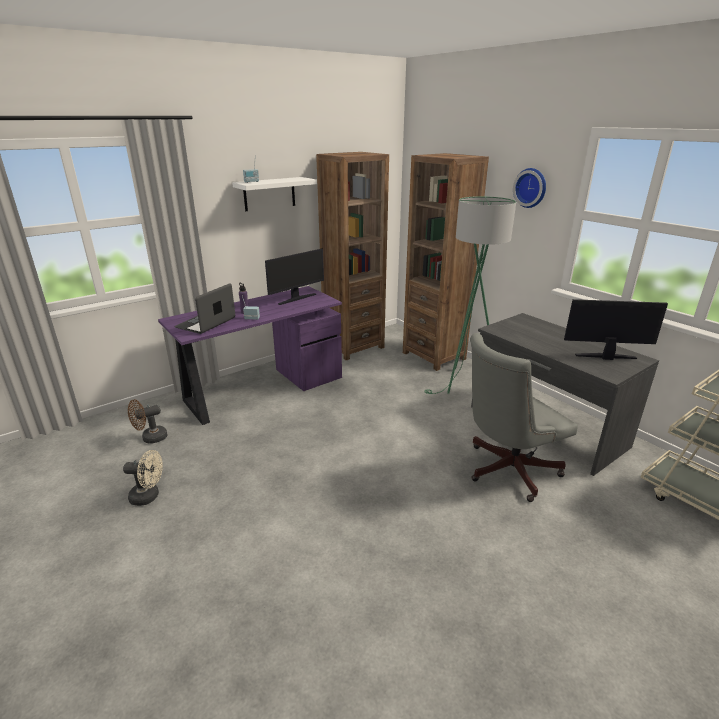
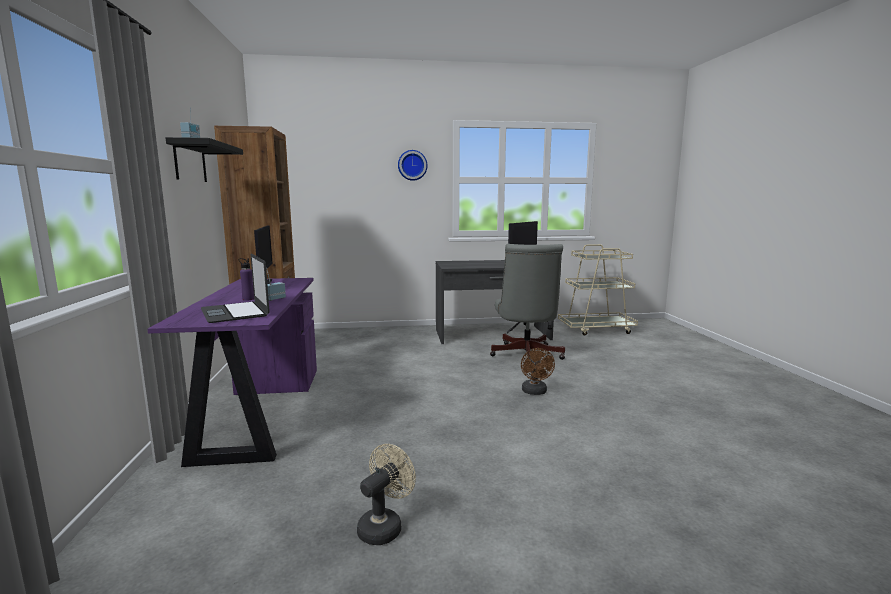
camera: 60 degrees left, 15 degrees down
brown fan [128,399,167,444] -> brown fan moved to [521,348,555,395]
white shelf [232,177,317,211] -> black shelf [165,137,243,182]
brown bookcase [403,153,489,371] -> none
green floor lamp [425,196,516,394] -> none

